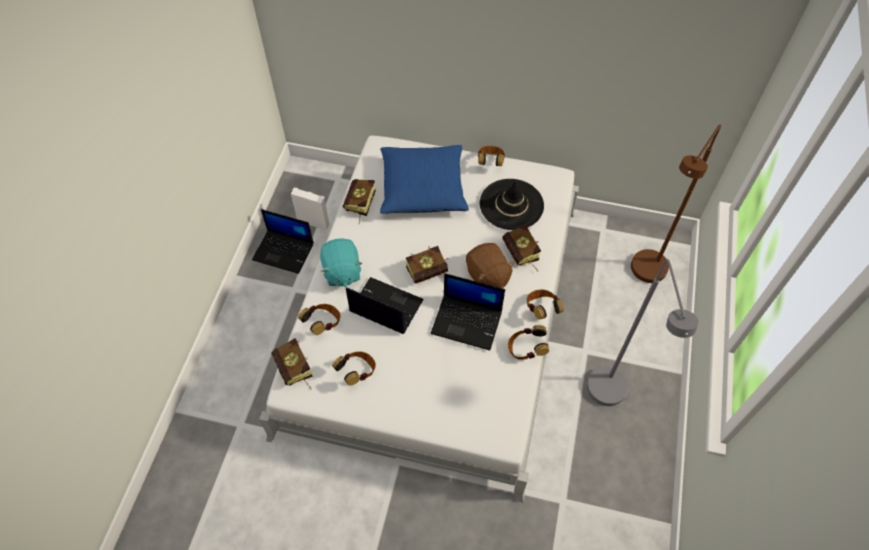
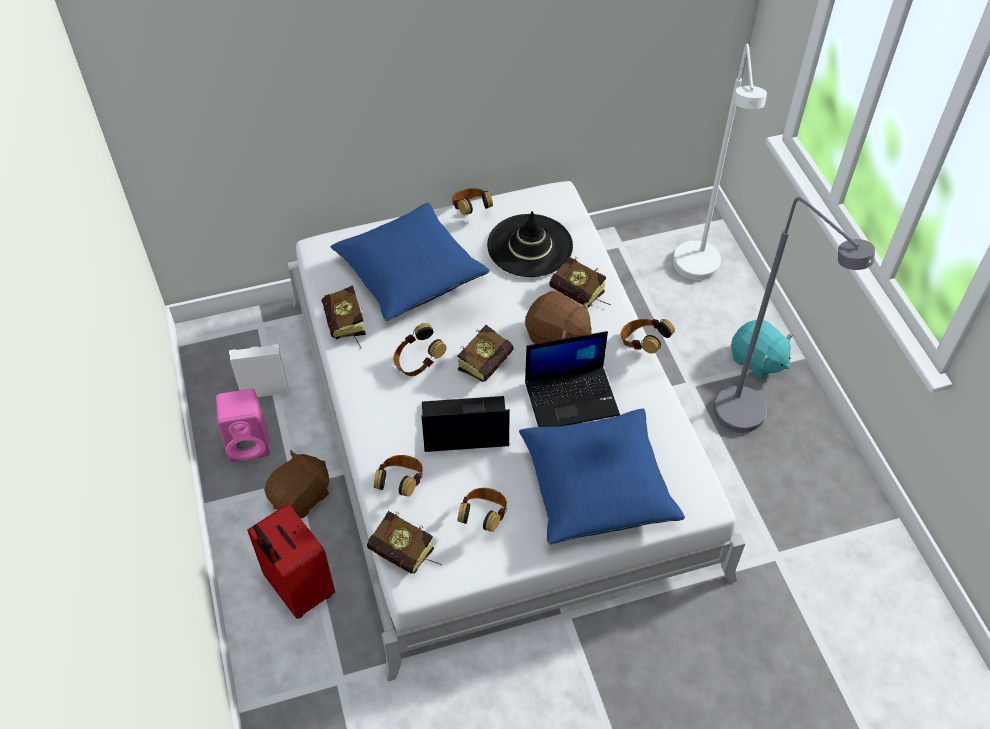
camera: 30 degrees left, 5 degrees down
laptop [252,209,314,274] -> pink speaker [216,389,270,462]
turquoise plush toy [320,238,362,287] -> turquoise plush toy moved to [731,319,793,379]
headphones [508,325,549,360] -> headphones moved to [394,323,447,376]
brown floor lamp [631,124,721,283] -> white floor lamp [673,44,767,280]
none -> red suitcase [247,504,335,619]
none -> brown plush toy [264,450,329,519]
none -> blue pillow [519,409,685,544]

